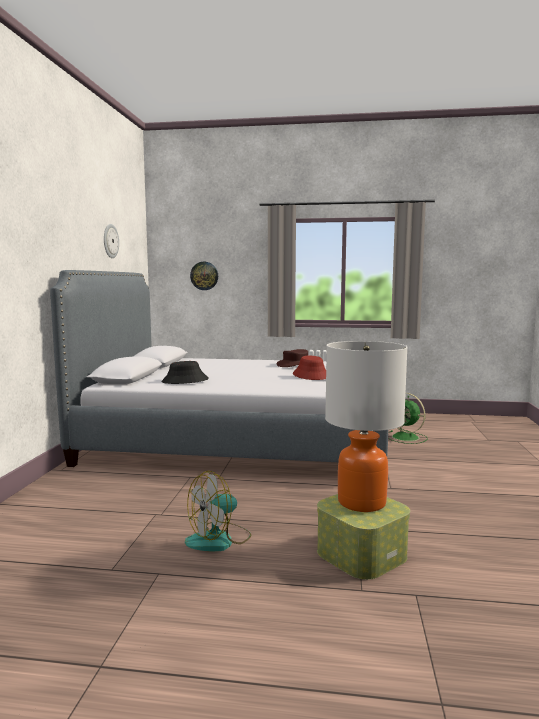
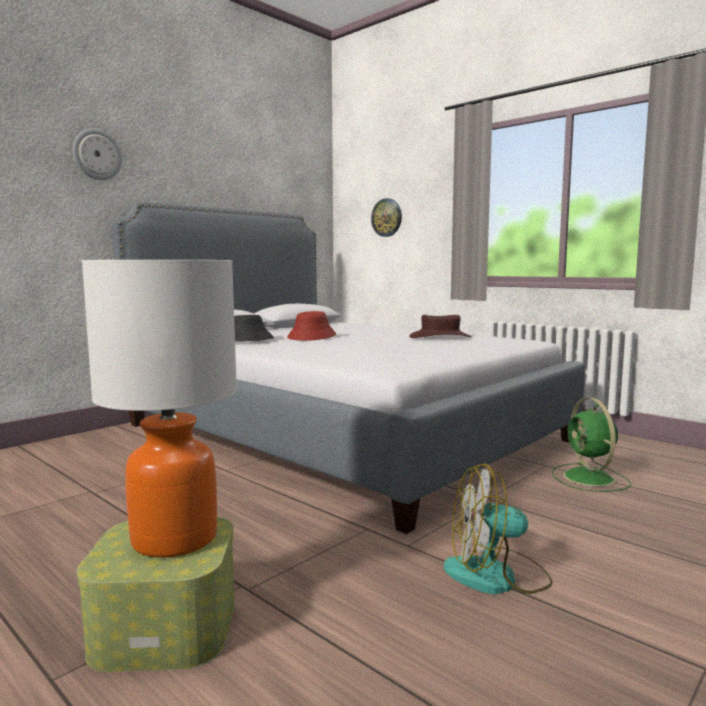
camera: 35 degrees right, 0 degrees up
wall clock [104,224,119,258] -> wall clock moved to [73,128,122,180]
fan [185,471,251,551] -> fan moved to [444,463,553,594]
red hat [293,356,326,380] -> red hat moved to [287,311,336,341]

